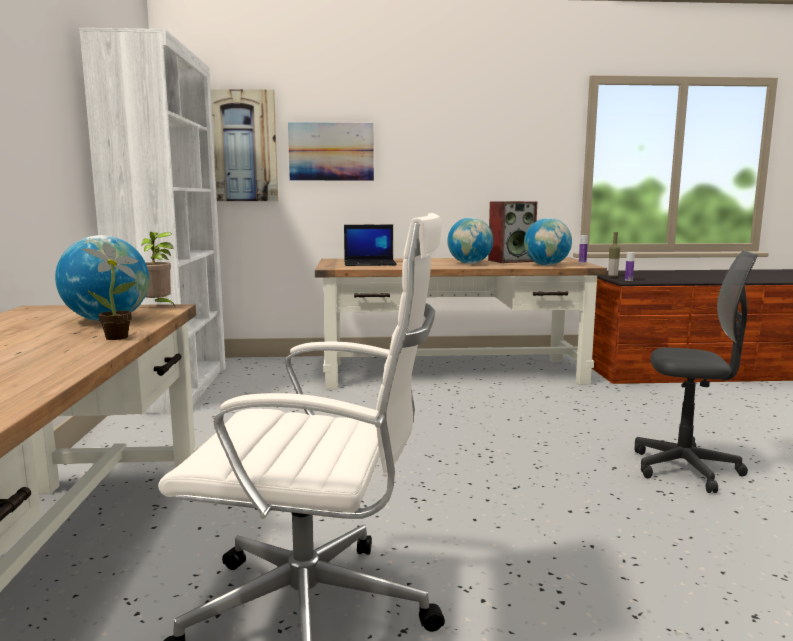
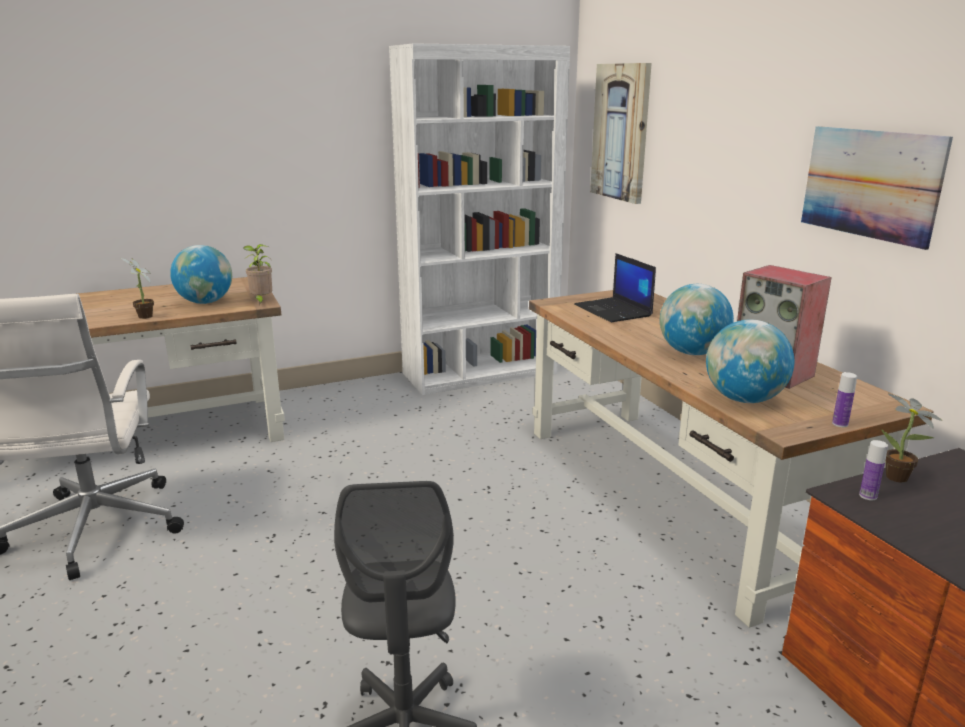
camera: 70 degrees right, 10 degrees up
picture [288,122,374,181] -> picture moved to [801,126,953,250]
bottle [608,232,620,277] -> potted plant [881,394,943,482]

